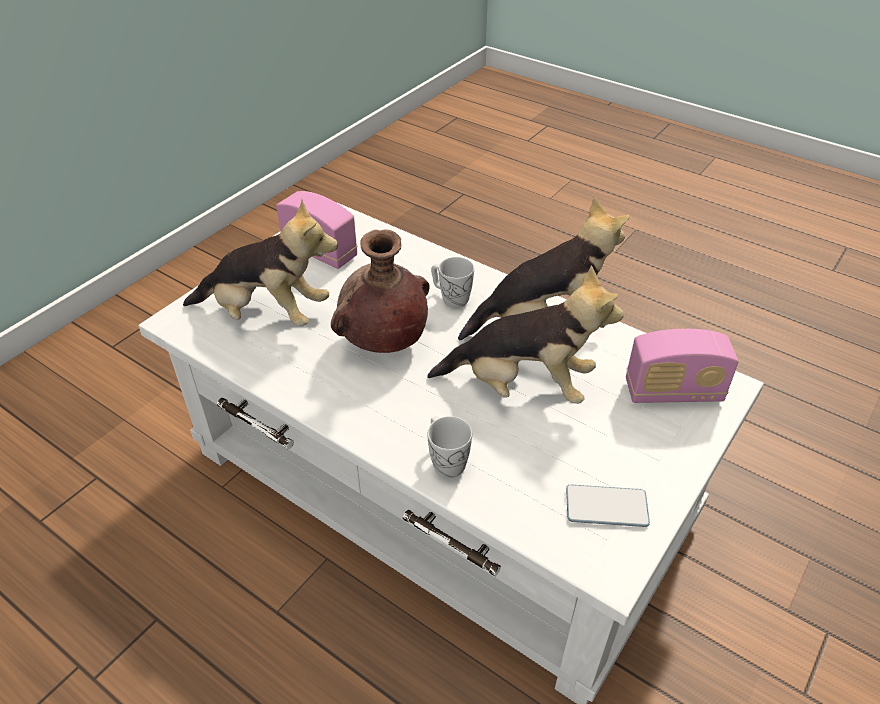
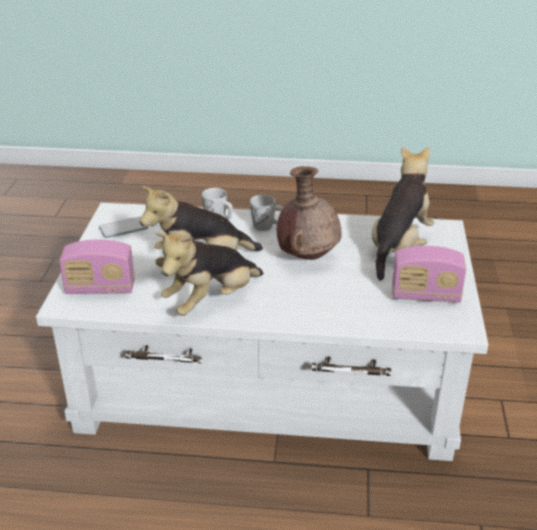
camera: 150 degrees right, 10 degrees down
plush toy [183,199,338,326] -> plush toy turned 135 degrees clockwise [372,147,434,280]
white mug [431,257,474,308] -> white mug moved to [250,195,283,231]
radio [626,329,739,403] -> radio turned 150 degrees counterclockwise [59,240,134,294]

